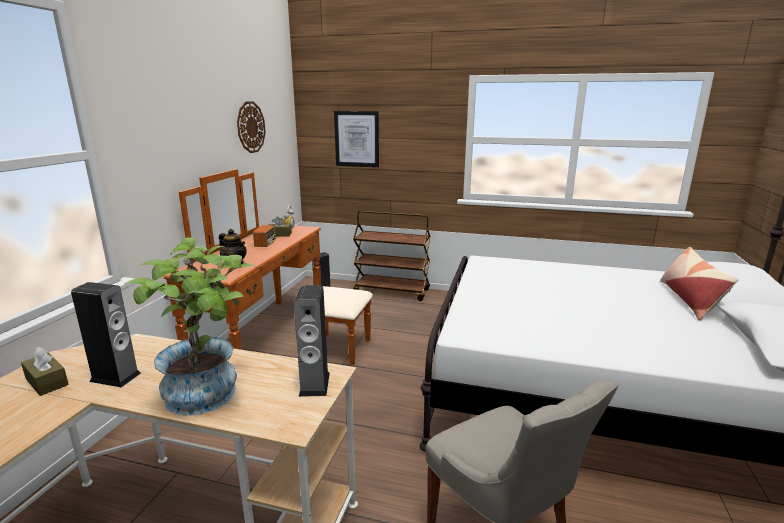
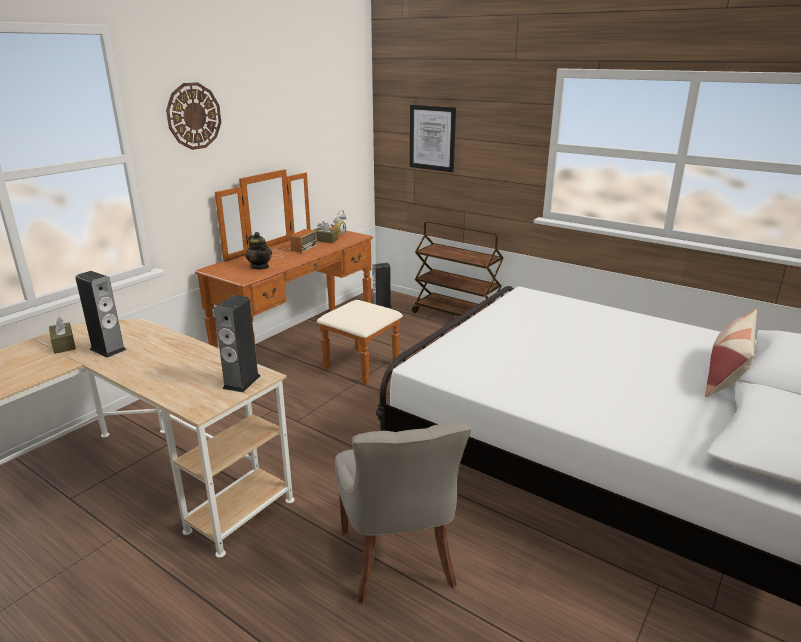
camera: 20 degrees right, 5 degrees up
potted plant [124,238,259,416] -> none
wall clock [237,101,266,153] -> wall clock moved to [166,82,221,150]

